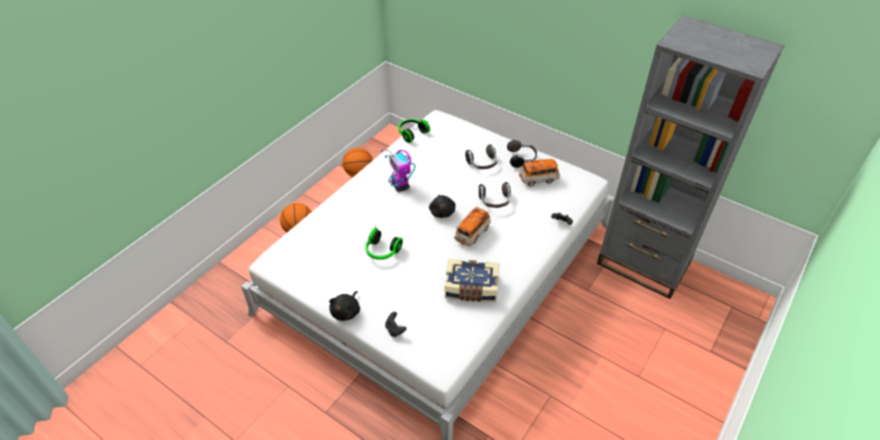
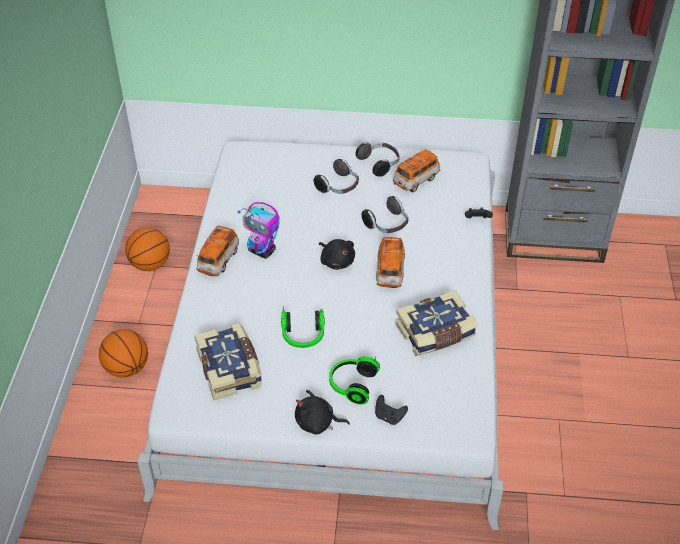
camera: 30 degrees left, 0 degrees up
black plush toy [329,291,360,321] -> black plush toy turned 105 degrees clockwise [295,390,350,434]
headphones [398,119,430,143] -> headphones moved to [329,356,380,405]
none -> book [194,323,262,400]
none -> toy car [196,226,239,276]

